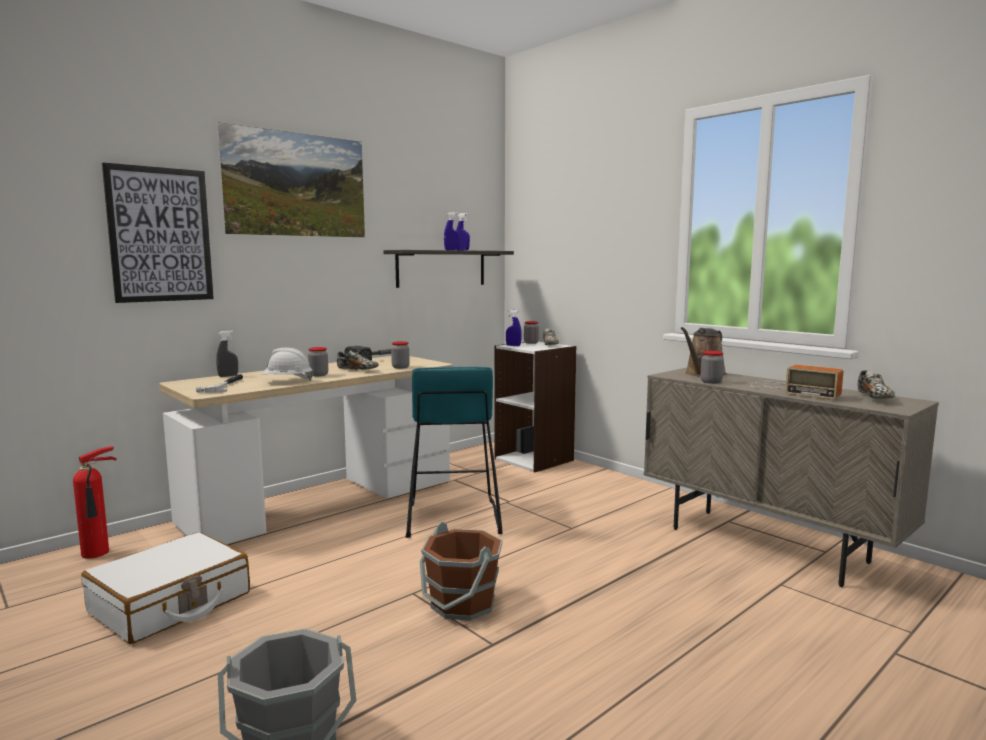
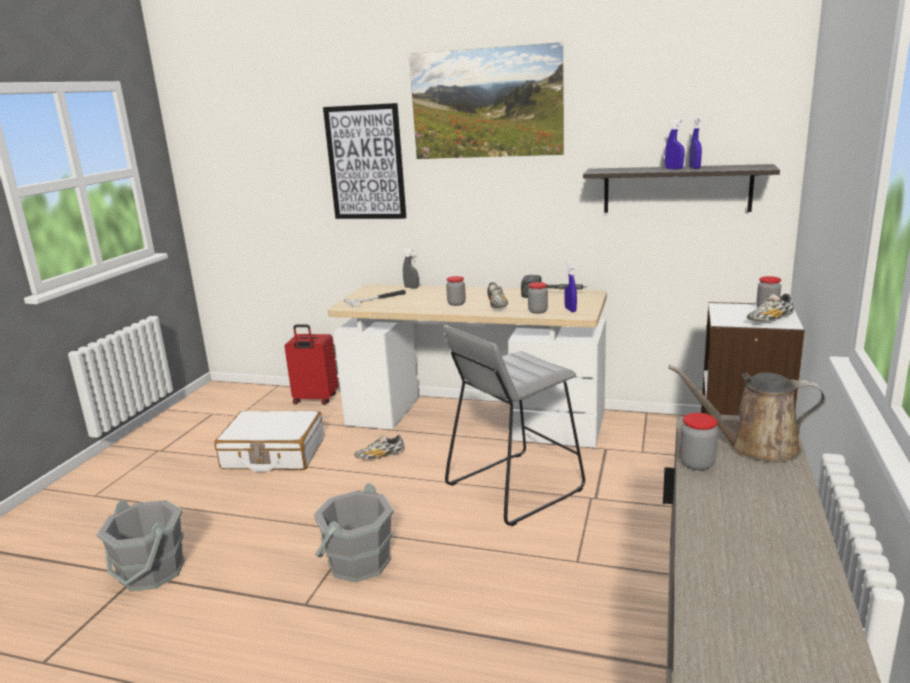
camera: 60 degrees right, 10 degrees up
fire extinguisher [73,446,117,559] -> red suitcase [284,325,338,405]
white hard hat [260,348,313,381] -> none
turquoise stool [406,367,503,538] -> grey stool [444,326,585,526]
brown bucket [420,522,503,620] -> grey bucket [314,483,394,582]
blue spray bottle [506,309,522,346] -> blue spray bottle moved to [564,263,577,312]
radio [751,365,843,399] -> none
shoe [858,370,895,399] -> shoe moved to [354,435,404,460]

